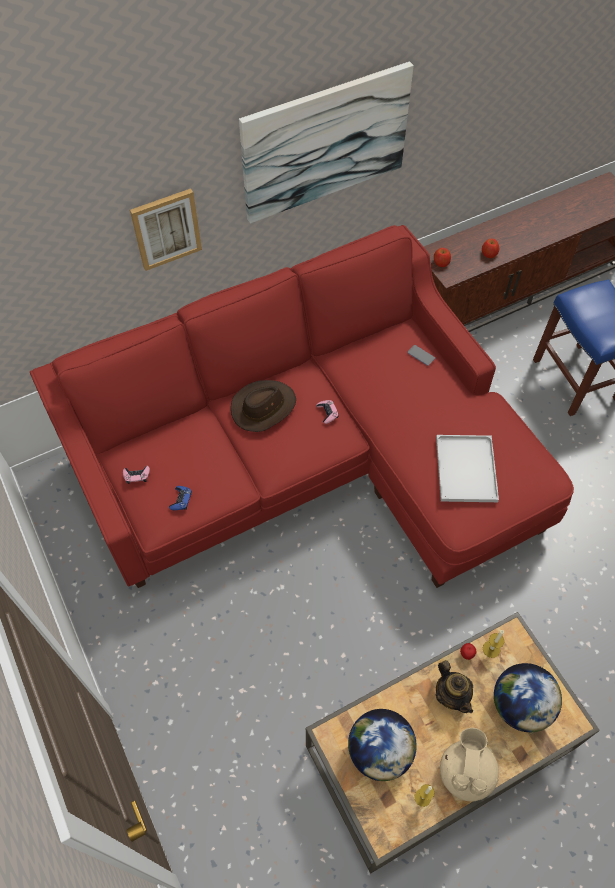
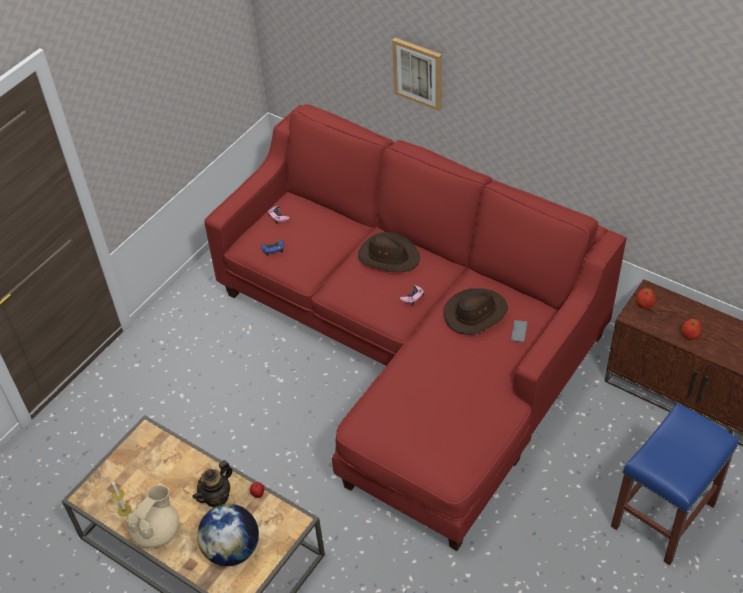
camera: 65 degrees right, 10 degrees down
picture [239,61,414,224] -> none
globe [348,709,417,781] -> none
white tray [436,435,499,502] -> none
beige teapot [440,728,499,802] -> beige teapot turned 45 degrees counterclockwise [127,485,179,548]
candle [483,630,505,658] -> none
none -> brown hat [444,288,508,335]

